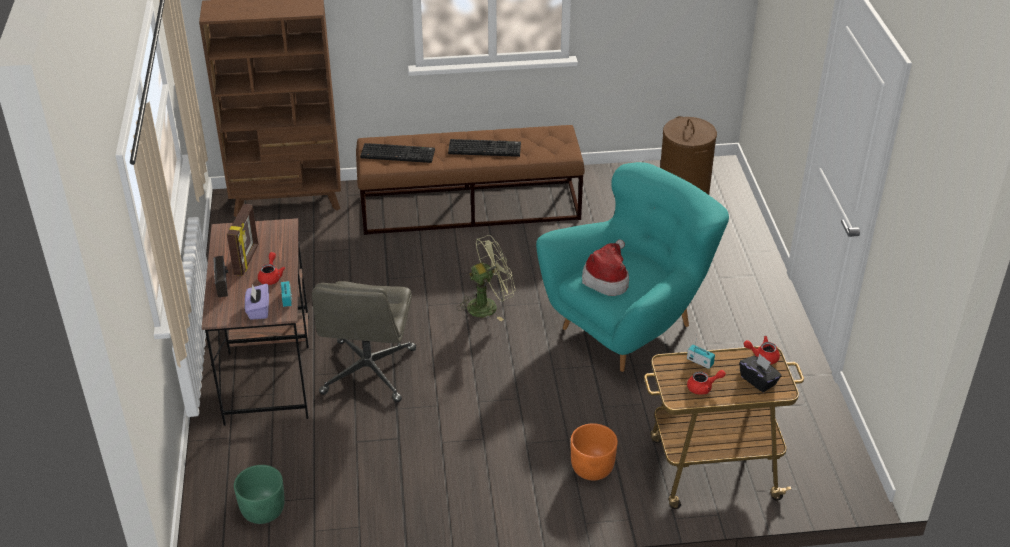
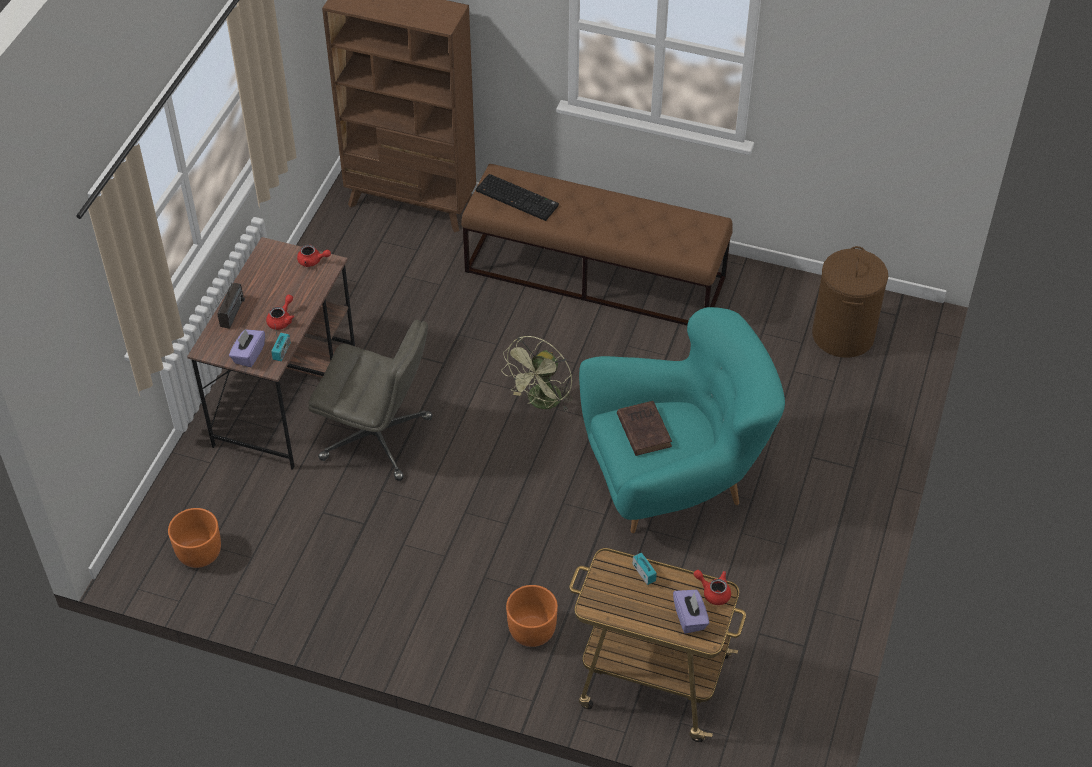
camera: 25 degrees right, 10 degrees up
picture frame [227,204,258,276] -> none
green planter [234,465,285,524] -> orange planter [168,508,221,568]
grey office chair [312,281,416,402] -> grey office chair turned 105 degrees counterclockwise [309,320,433,481]
keyboard [448,139,521,157] -> none
green fan [457,235,516,321] -> green fan turned 120 degrees clockwise [501,336,573,412]
hat [582,240,629,296] -> brown book [617,401,672,456]
red teapot [687,370,726,395] -> red teapot moved to [297,245,331,267]
black tissue box [739,353,782,392] -> purple tissue box [673,590,709,634]

